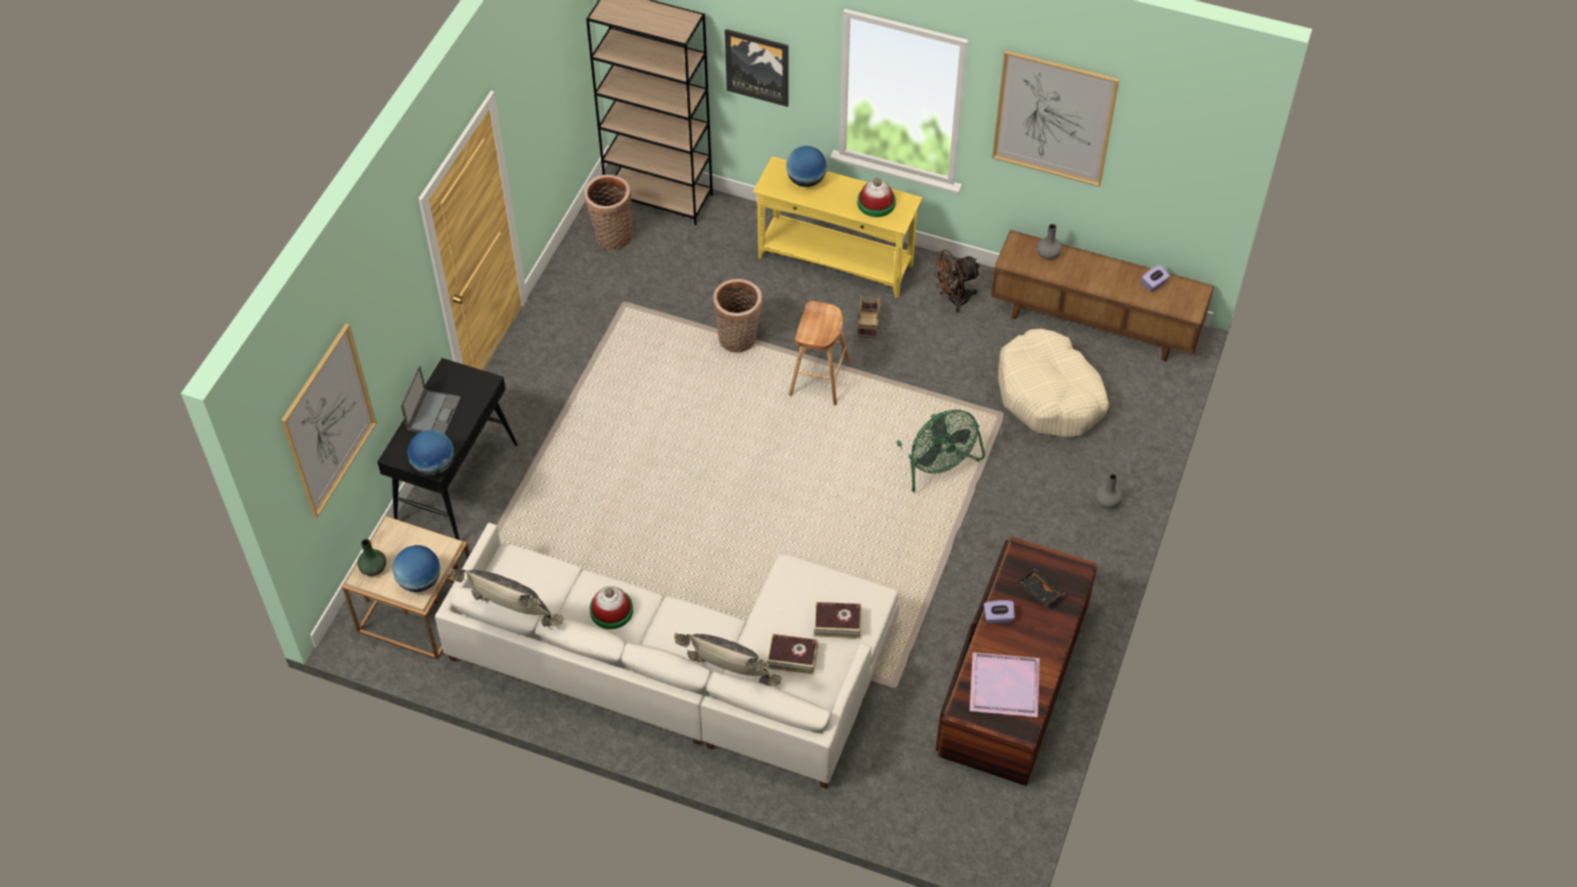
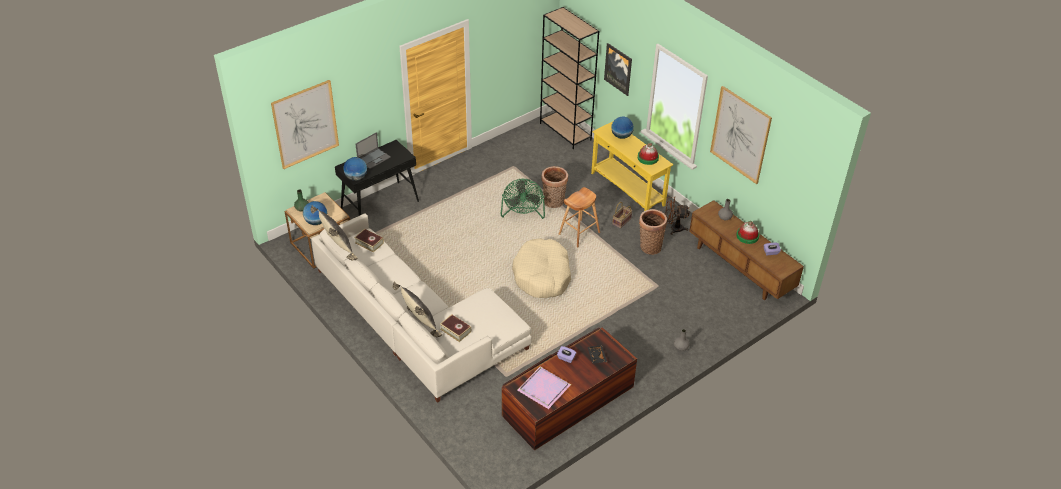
camera: 30 degrees right, 10 degrees down
basket [584,175,633,250] -> basket moved to [639,209,667,255]
hat [590,586,633,629] -> hat moved to [736,221,759,244]
book [814,602,862,638] -> book moved to [354,229,384,253]
green fan [897,410,985,492] -> green fan moved to [500,179,545,219]
beige dog bed [998,329,1109,437] -> beige dog bed moved to [512,238,571,298]

